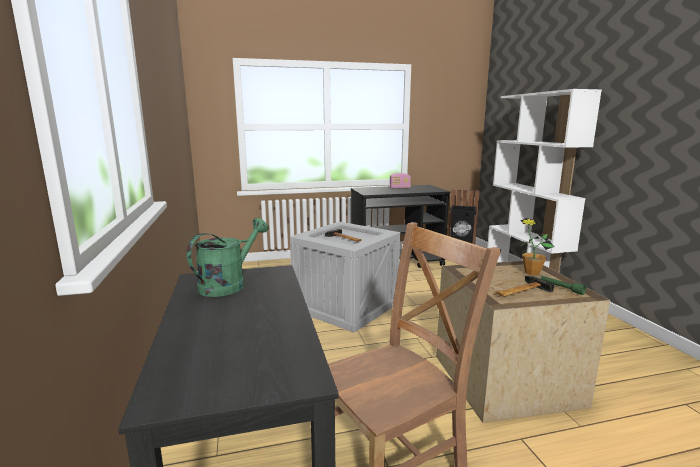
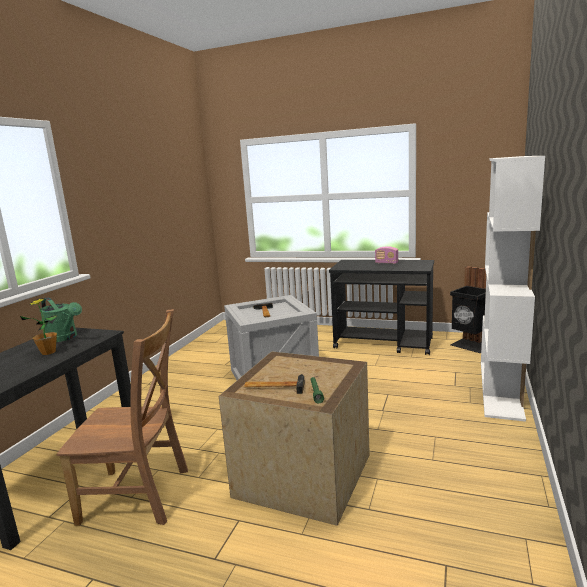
camera: 35 degrees right, 0 degrees up
green watering can [187,218,268,297] -> green watering can turned 60 degrees clockwise [40,297,82,342]
potted plant [520,218,554,275] -> potted plant moved to [20,298,57,355]

